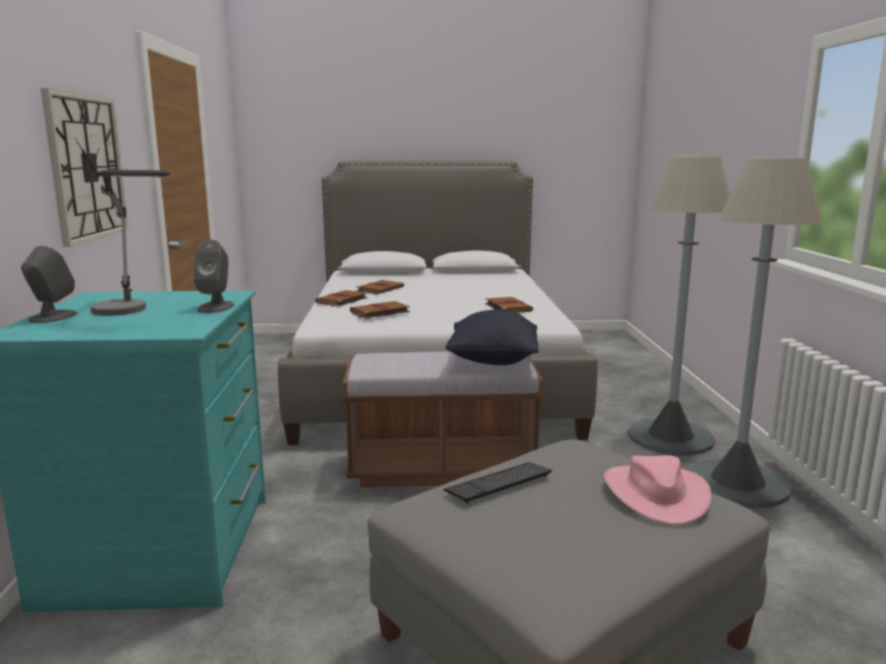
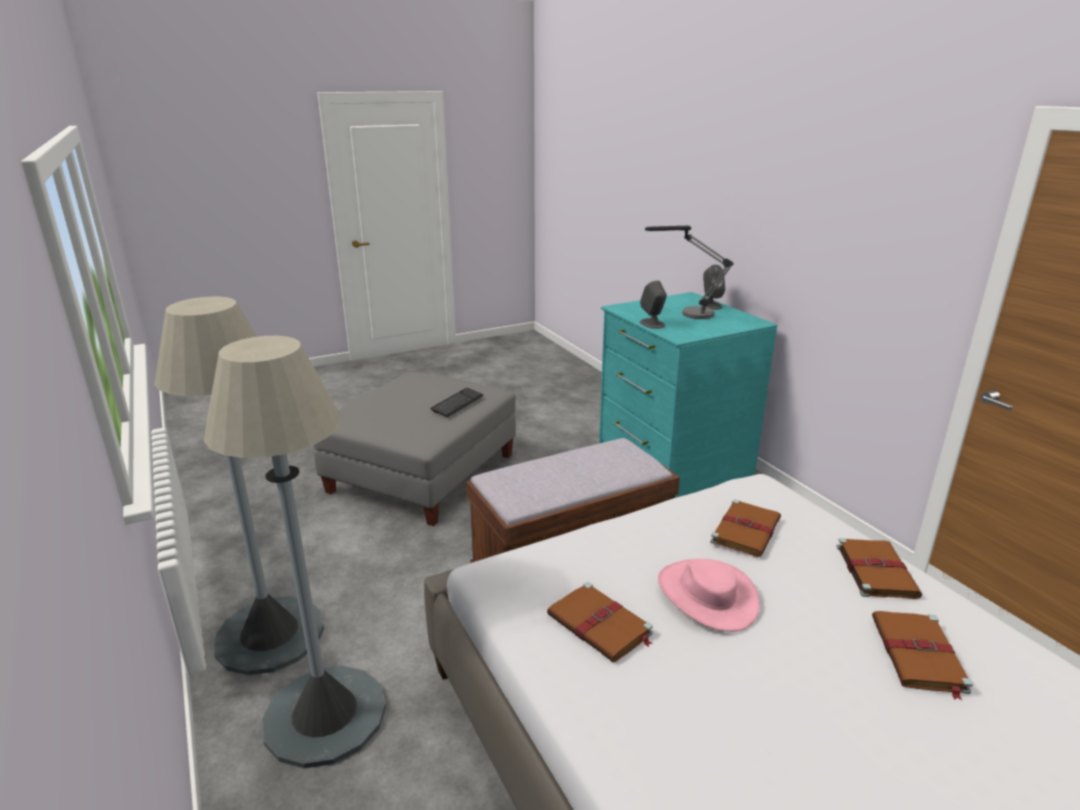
camera: 155 degrees right, 10 degrees up
wall clock [41,88,129,247] -> none
black pillow [446,310,539,365] -> none
pink hat [604,455,712,525] -> pink hat moved to [658,559,760,632]

